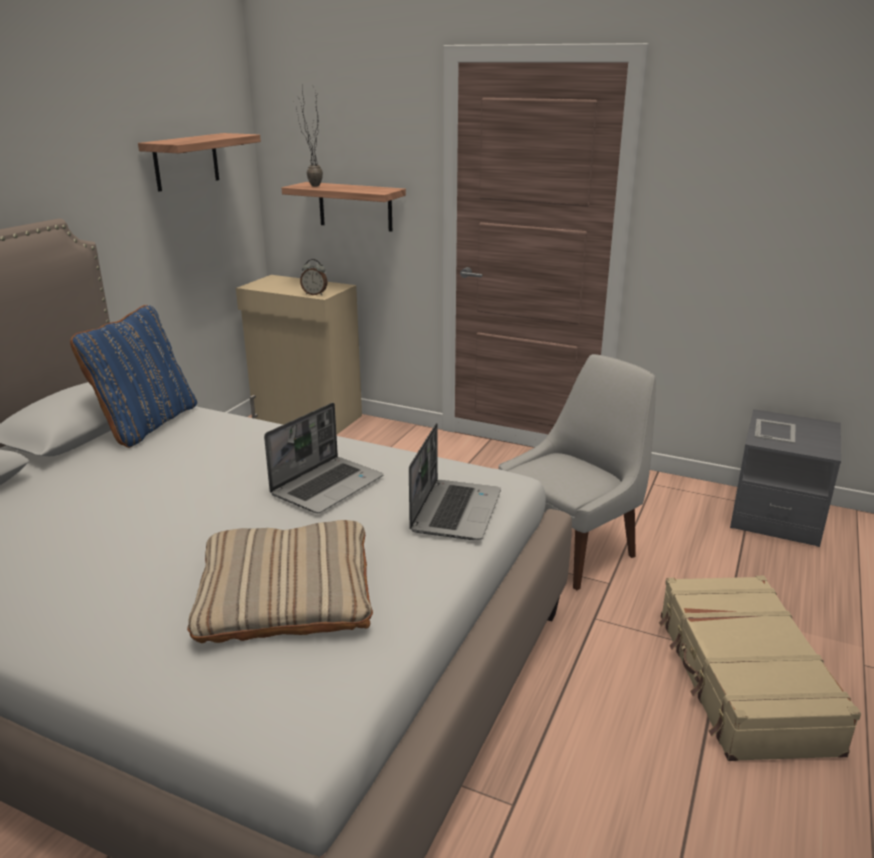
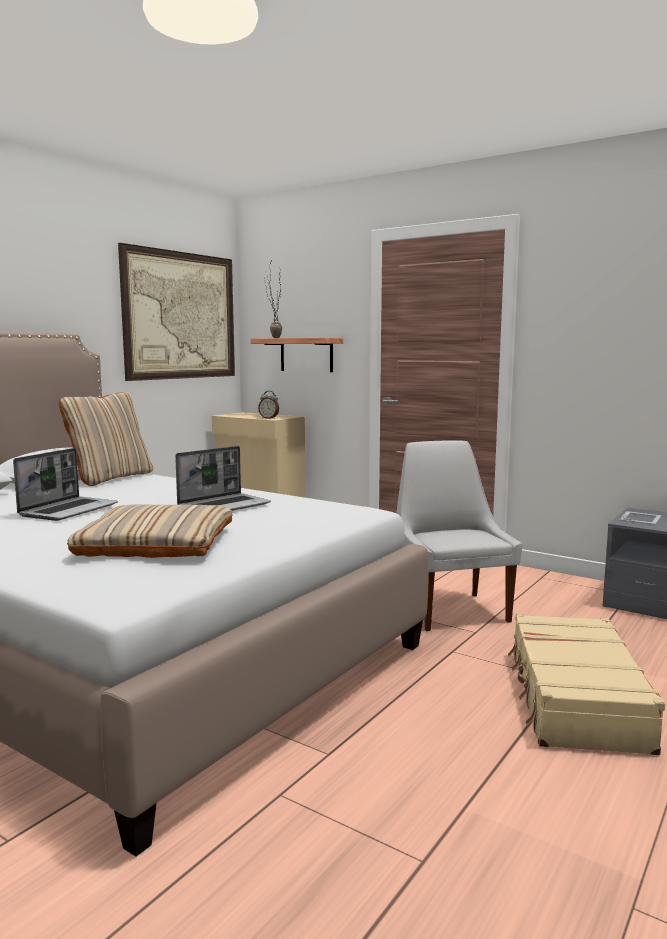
camera: 10 degrees right, 15 degrees down
blue pillow [70,305,197,448] -> beige pillow [59,392,153,486]
shelf [138,133,261,192] -> picture [118,243,235,381]
laptop [409,423,501,540] -> laptop moved to [13,448,118,521]
white chair [499,354,656,590] -> white chair turned 75 degrees counterclockwise [396,440,523,631]

